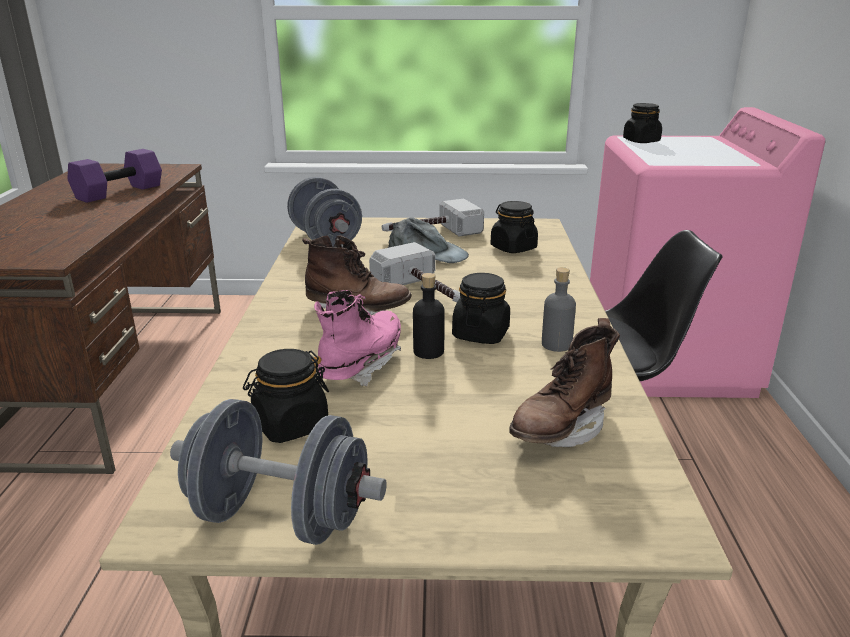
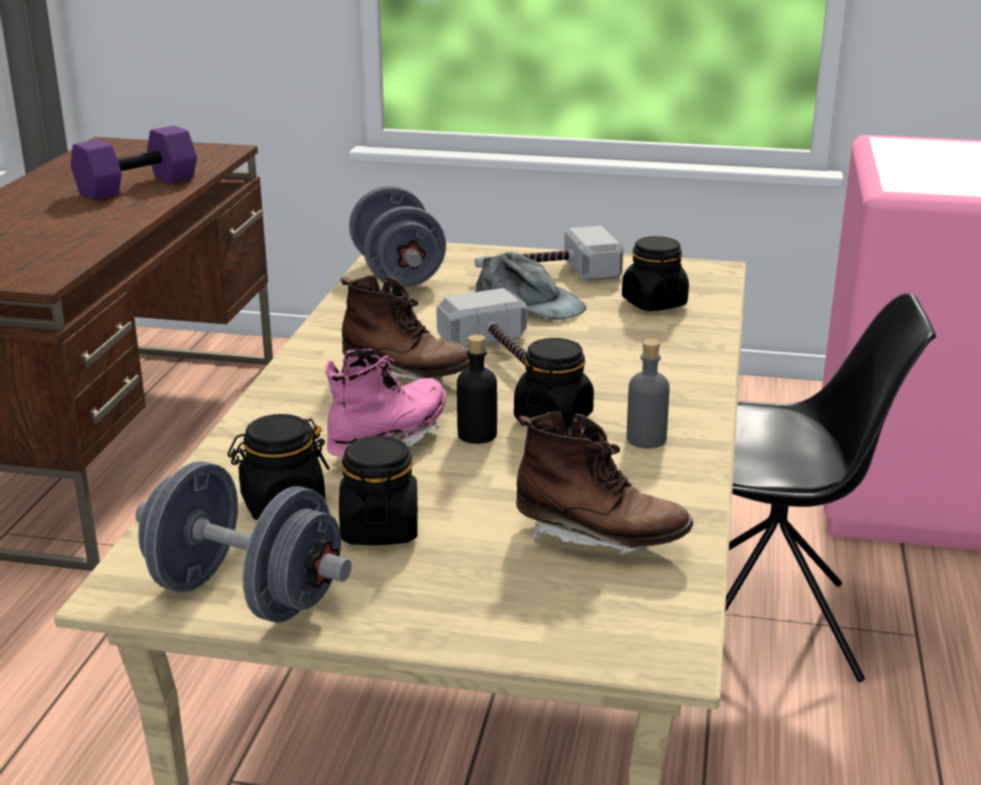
camera: 10 degrees right, 0 degrees up
brown boot [509,318,620,447] -> brown boot turned 120 degrees counterclockwise [516,411,693,554]
black jar [623,103,662,143] -> black jar moved to [339,436,418,545]

